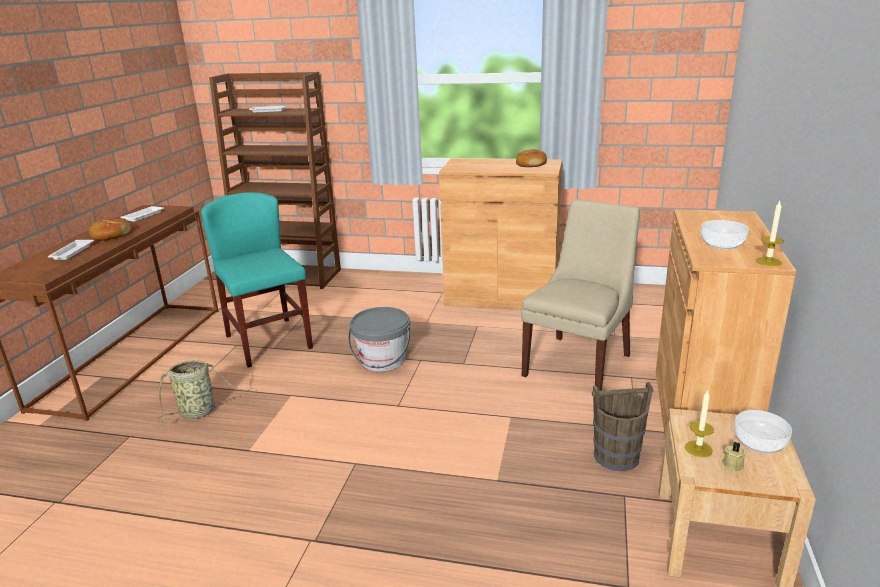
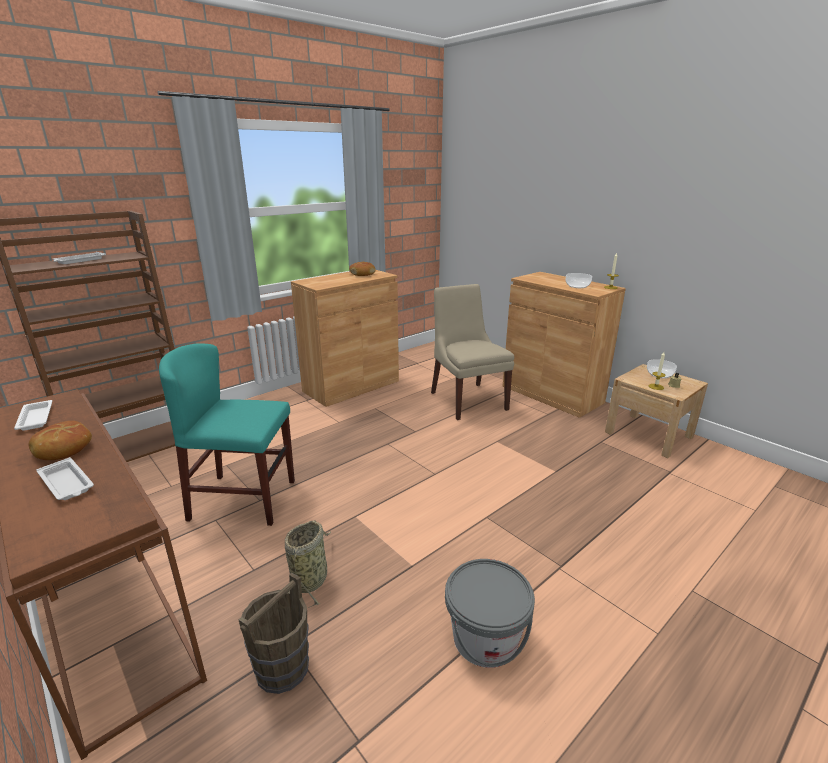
camera: 55 degrees left, 0 degrees up
grey bucket [348,307,410,371] -> grey bucket moved to [445,559,535,668]
brown bucket [592,382,653,471] -> brown bucket moved to [238,572,309,694]

